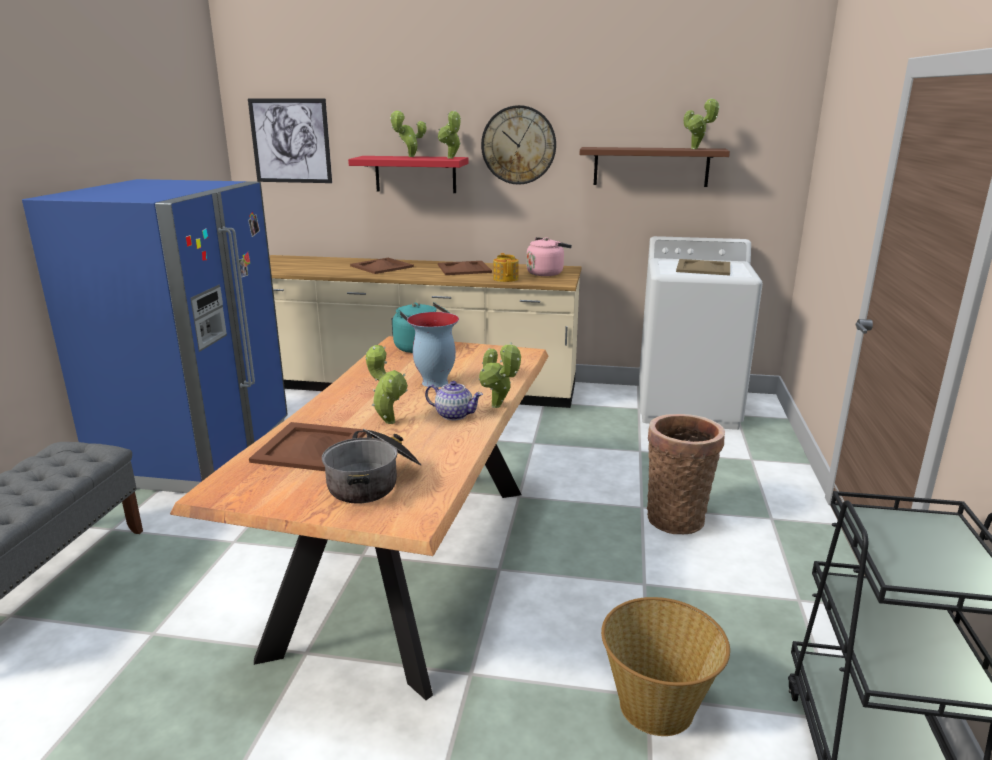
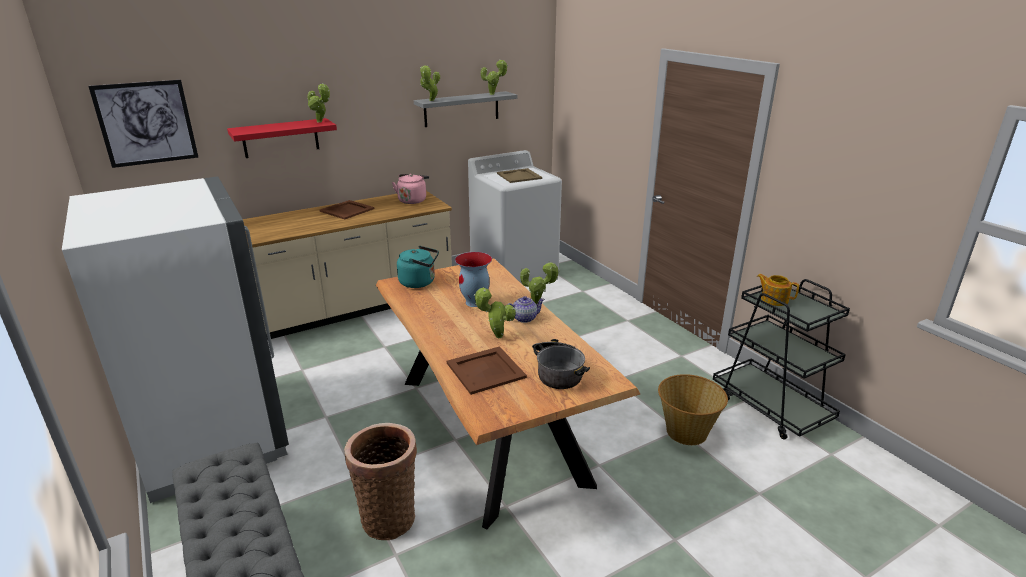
camera: 40 degrees left, 5 degrees up
blue fridge [22,179,288,493] -> white fridge [62,176,289,503]
brown tray [350,258,414,274] -> none
potted plant [390,110,426,157] -> potted plant moved to [420,65,440,101]
wall clock [481,105,556,184] -> none
teapot [493,253,519,282] -> teapot moved to [757,274,799,306]
brown shelf [580,147,730,187] -> grey shelf [414,91,517,127]
basket [647,414,725,535] -> basket moved to [344,423,417,540]

